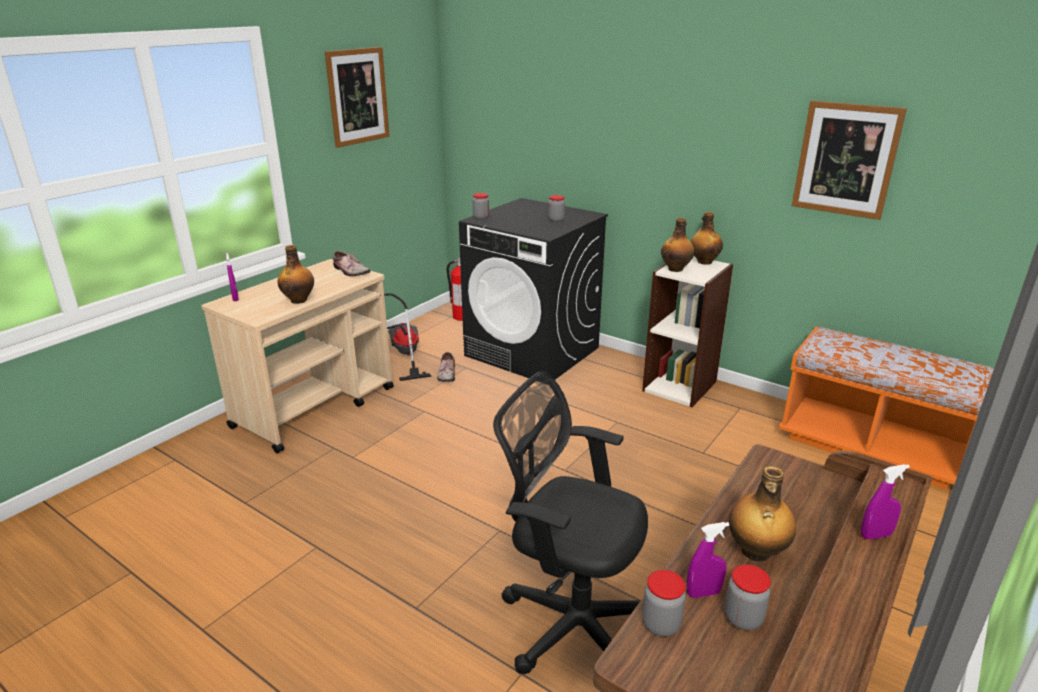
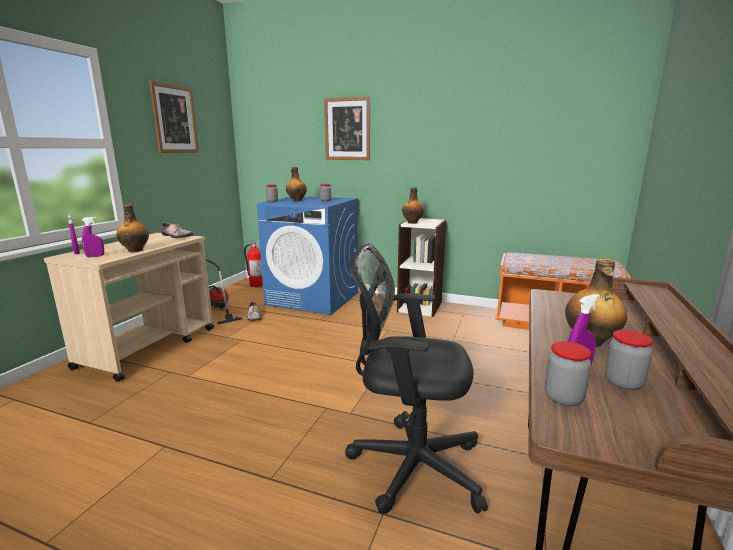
camera: 15 degrees left, 10 degrees down
black washing machine [459,198,608,380] -> blue washing machine [257,196,358,315]
bottle [690,212,723,265] -> bottle moved to [286,167,307,201]
picture [792,101,907,220] -> picture moved to [324,96,370,160]
purple spray bottle [861,464,910,540] -> purple spray bottle moved to [82,217,104,257]

